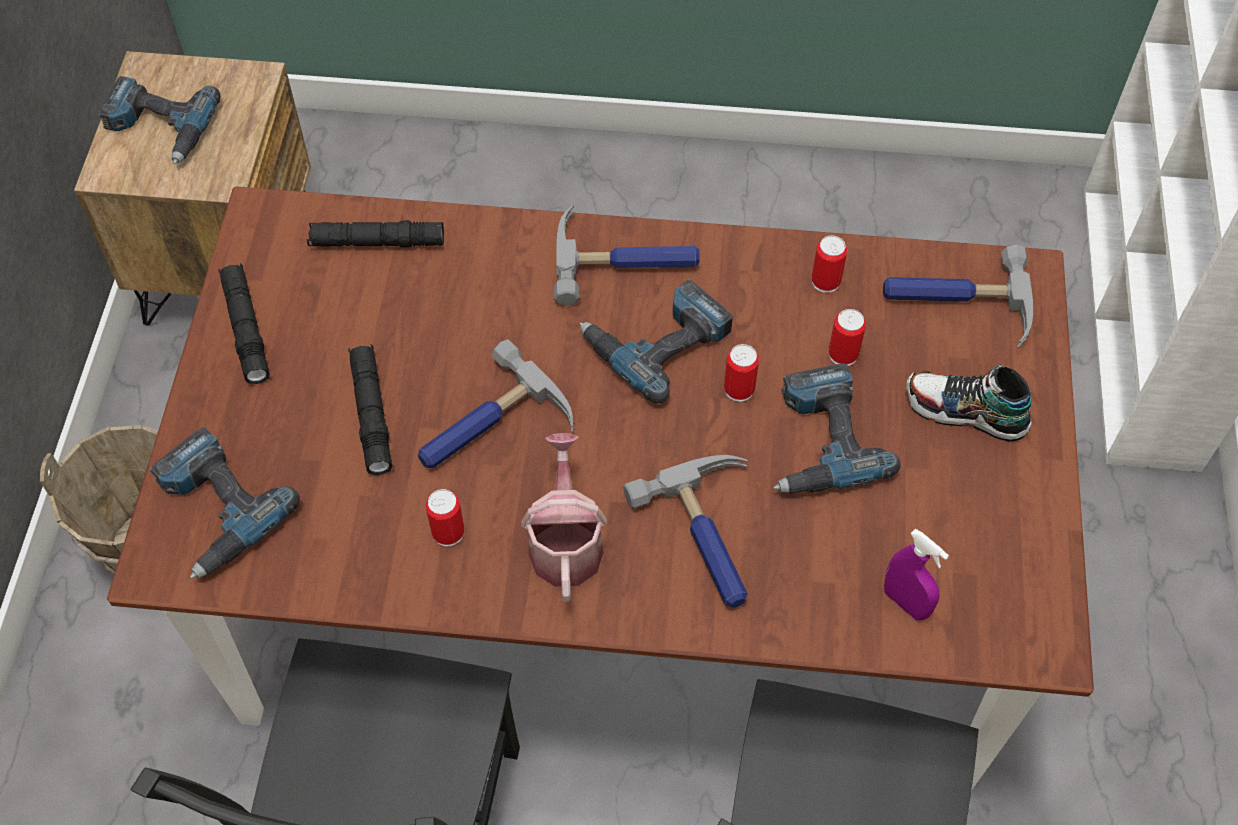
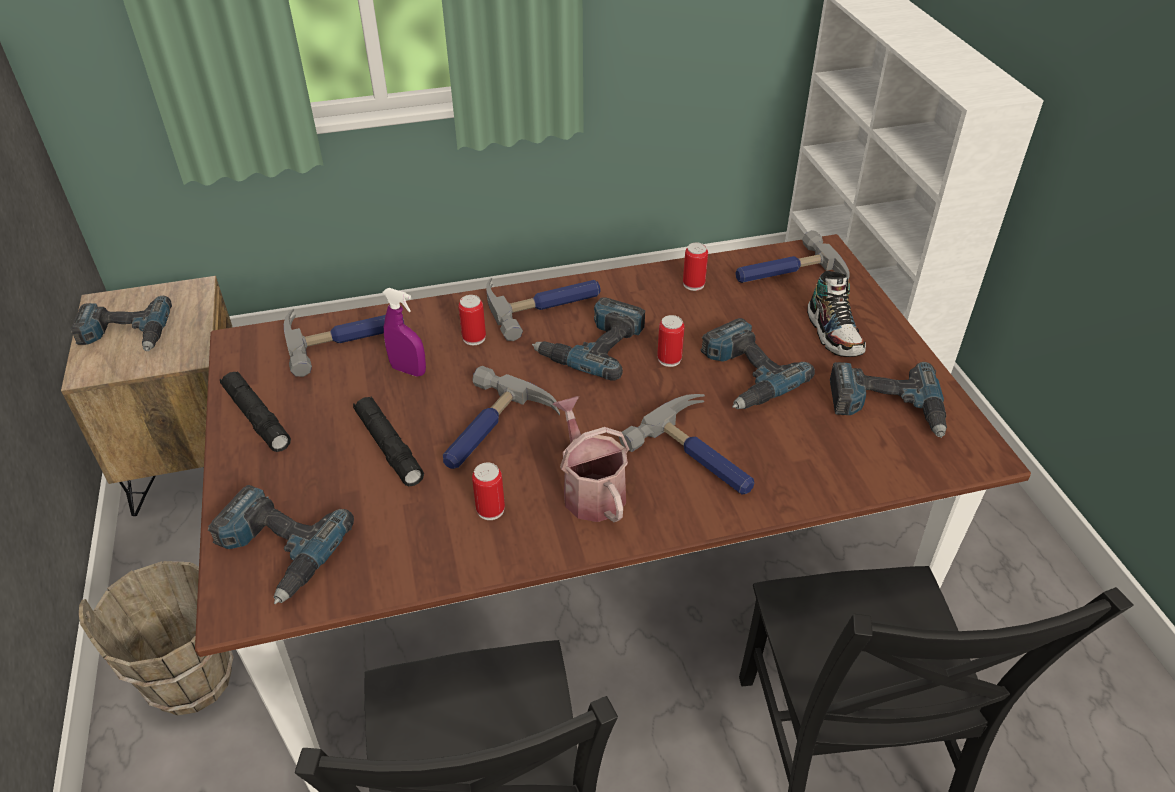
camera: 20 degrees left, 15 degrees down
black flashlight [307,220,444,247] -> hammer [284,309,404,377]
can [829,309,866,366] -> can moved to [458,295,486,345]
purple spray bottle [884,529,949,620] -> purple spray bottle moved to [382,288,426,376]
shoe [906,365,1031,442] -> shoe turned 105 degrees counterclockwise [807,271,866,357]
none -> power drill [830,362,947,438]

